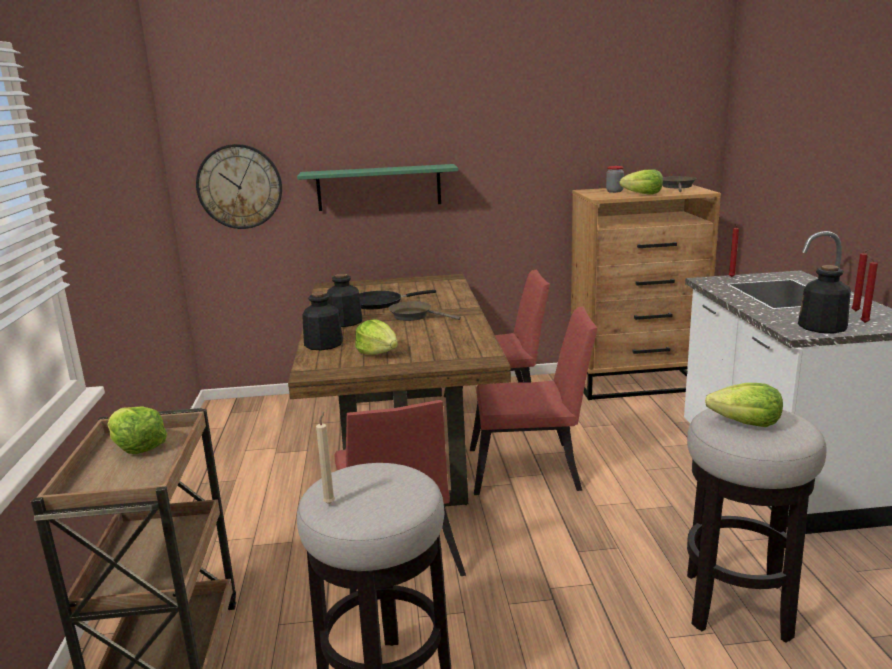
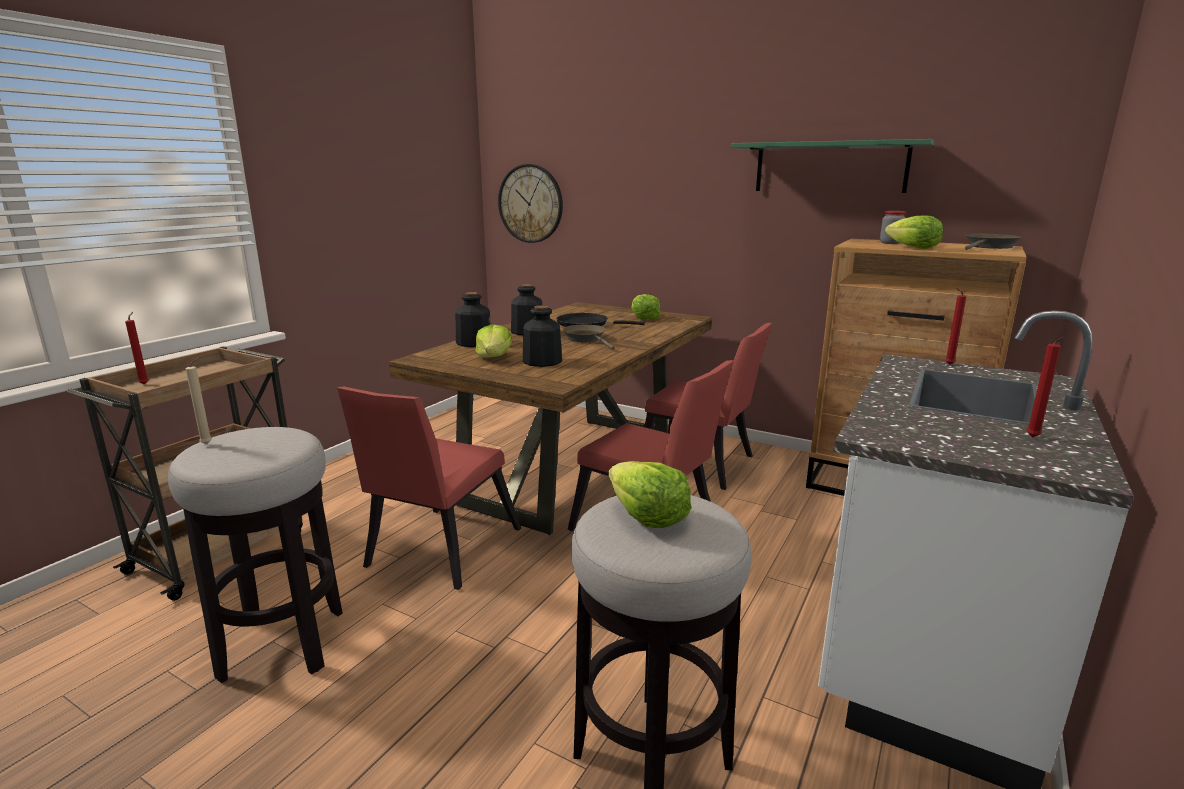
camera: 35 degrees right, 0 degrees up
lettuce [107,406,167,454] -> lettuce moved to [631,294,661,320]
green shelf [297,164,458,211] -> green shelf moved to [731,139,935,193]
bottle [798,265,851,334] -> bottle moved to [523,305,562,367]
red candle [861,255,878,323] -> red candle moved to [125,312,149,384]

